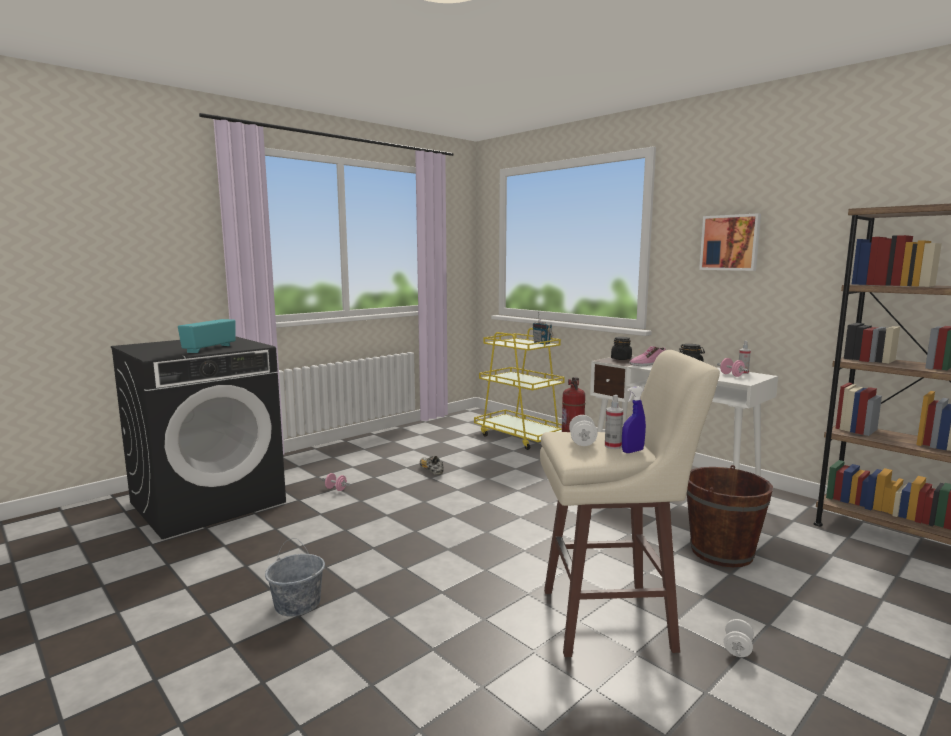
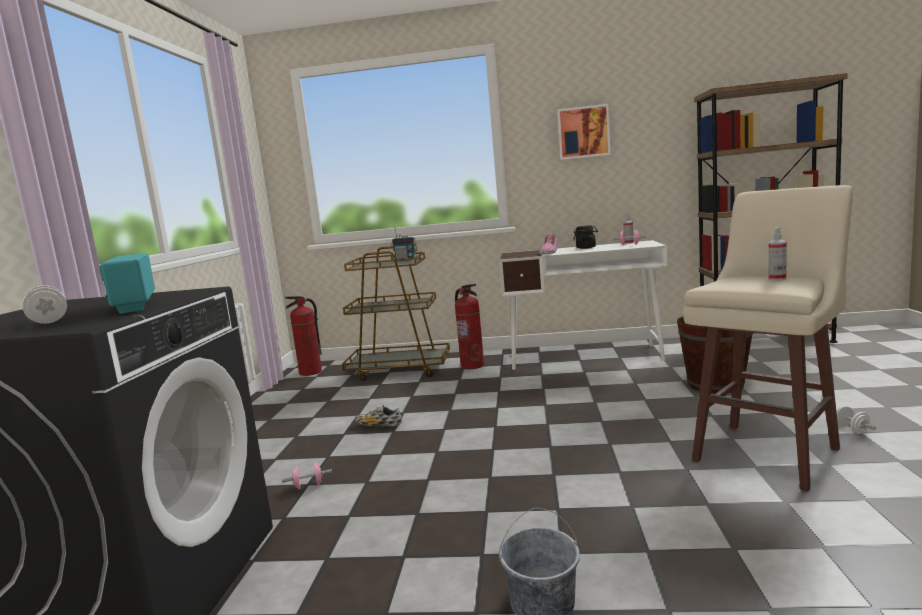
camera: 40 degrees left, 0 degrees up
yellow cart [474,328,565,450] -> brown cart [342,246,450,381]
white dumbbell [569,415,598,446] -> white dumbbell moved to [22,285,67,324]
black jar [611,337,632,360] -> none
blue spray bottle [622,386,646,453] -> none
none -> fire extinguisher [285,296,322,376]

